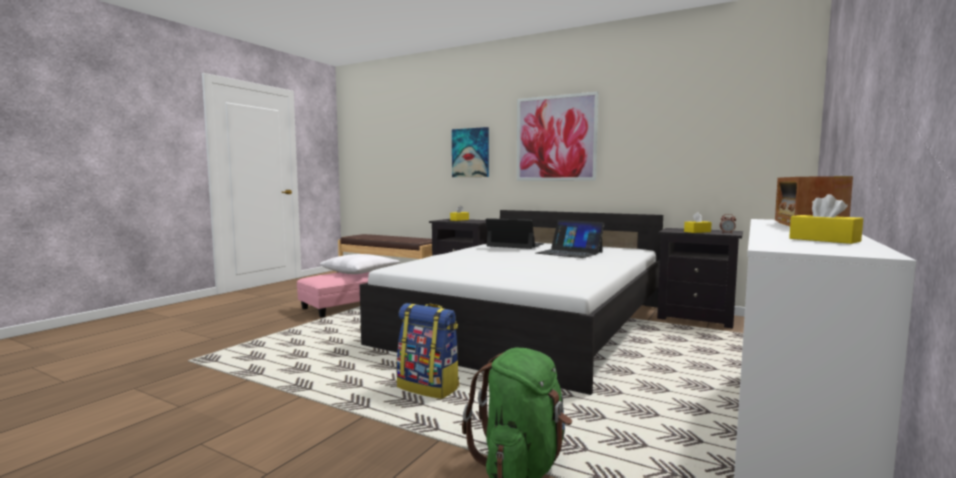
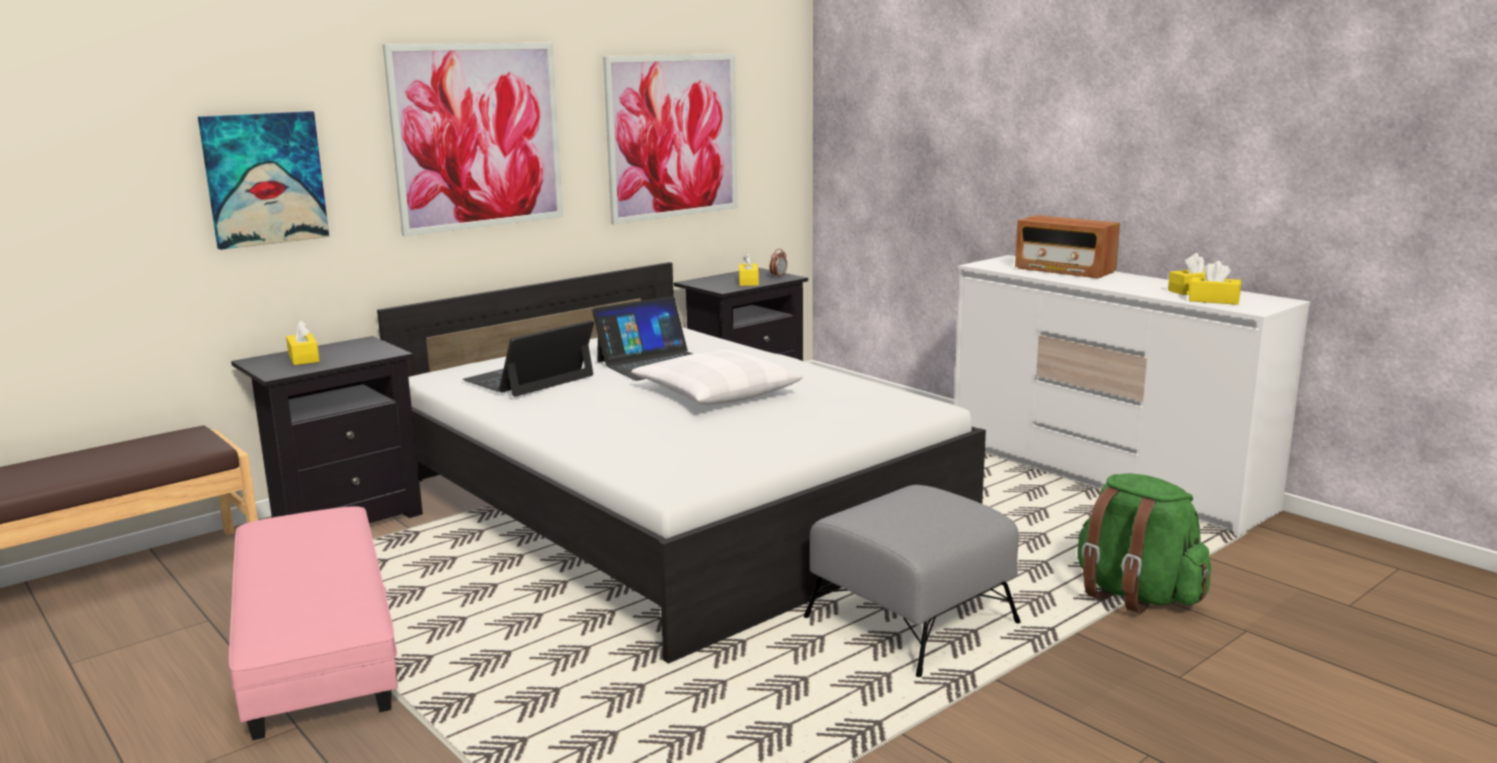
camera: 70 degrees left, 10 degrees up
white pillow [320,254,400,274] -> white pillow moved to [632,349,803,405]
backpack [396,303,459,399] -> grey ottoman [804,485,1021,677]
none -> picture [603,54,737,224]
none -> yellow tissue box [1189,261,1241,305]

